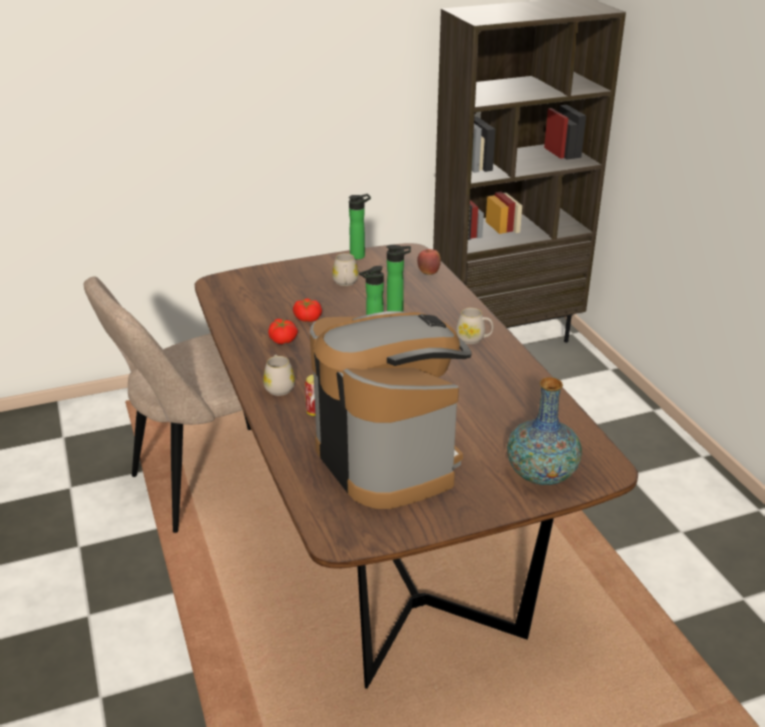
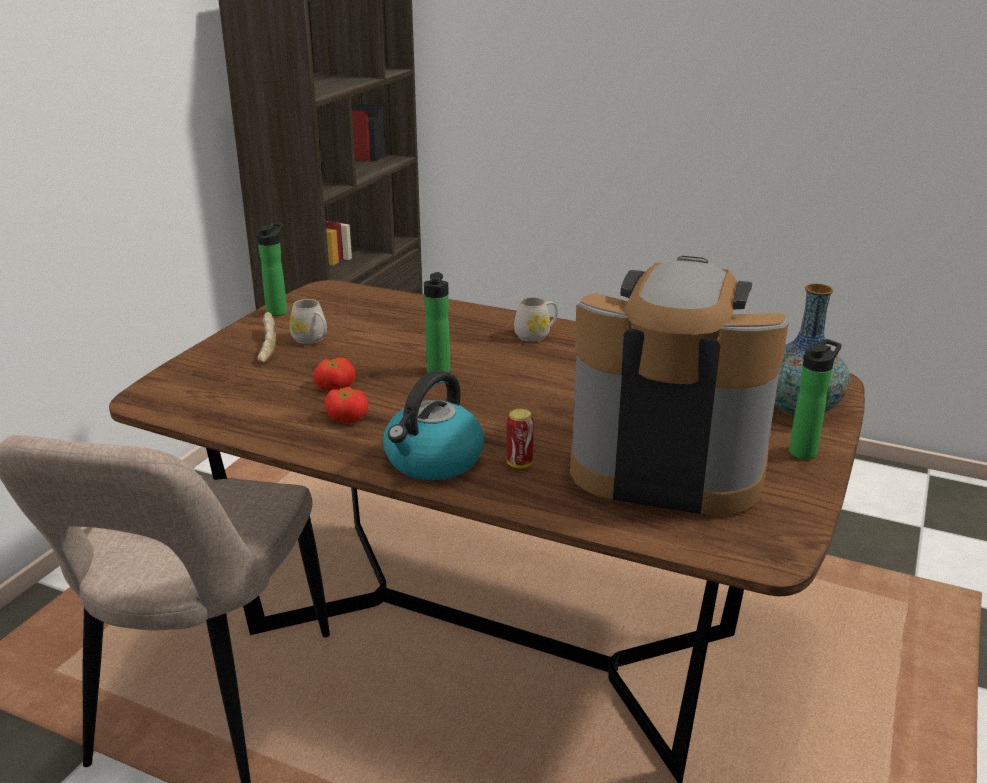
camera: 45 degrees left, 5 degrees down
white mug [263,355,295,396] -> kettle [383,370,484,480]
bottle [386,245,411,312] -> bottle moved to [789,339,842,460]
apple [417,249,441,275] -> none
none -> bread [258,312,277,363]

